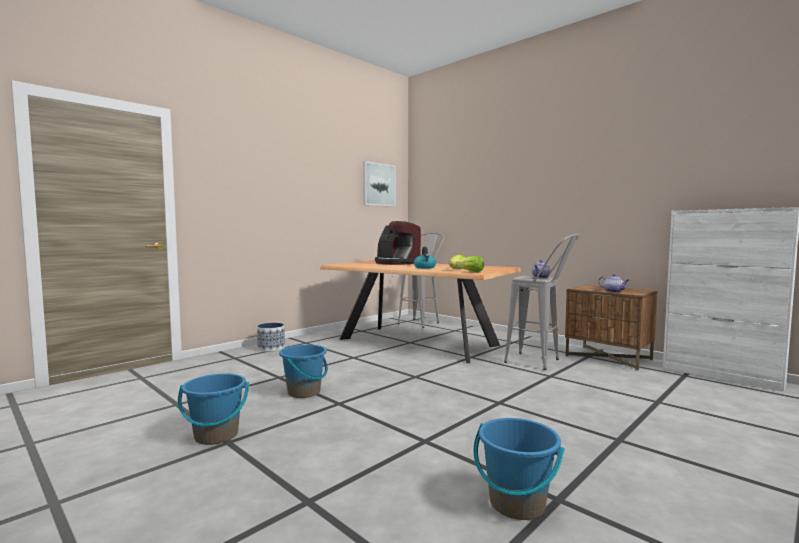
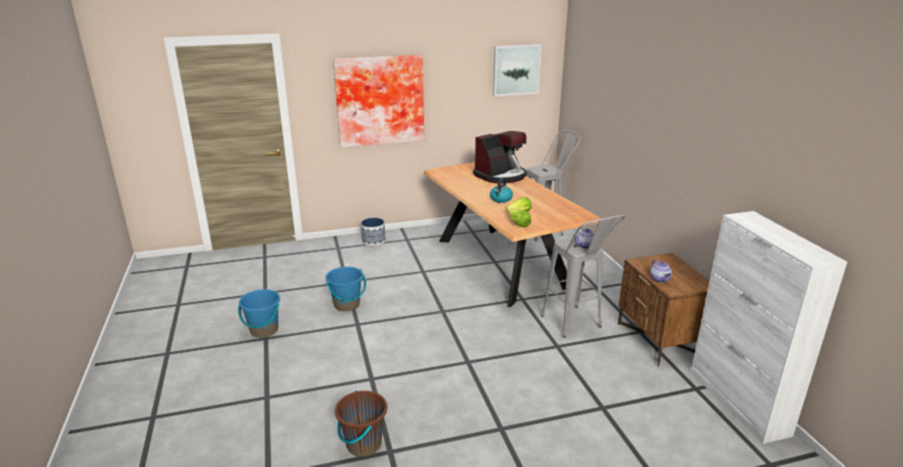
camera: 30 degrees right, 20 degrees up
coffee machine [375,221,421,265] -> coffee machine turned 105 degrees counterclockwise [473,131,527,184]
blue bucket [474,418,565,520] -> brown bucket [335,390,387,457]
none -> picture [333,55,424,147]

